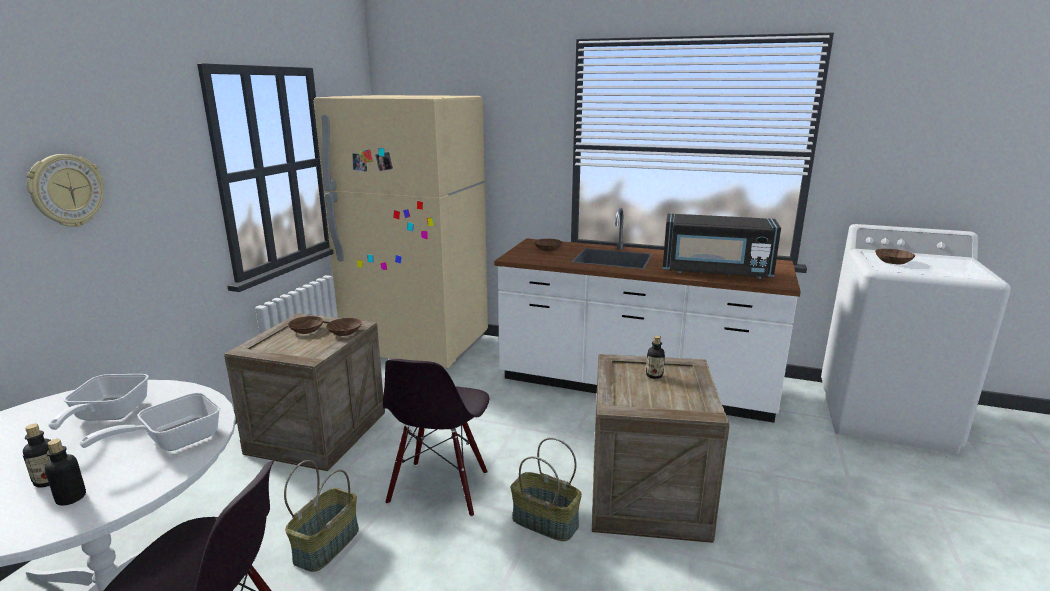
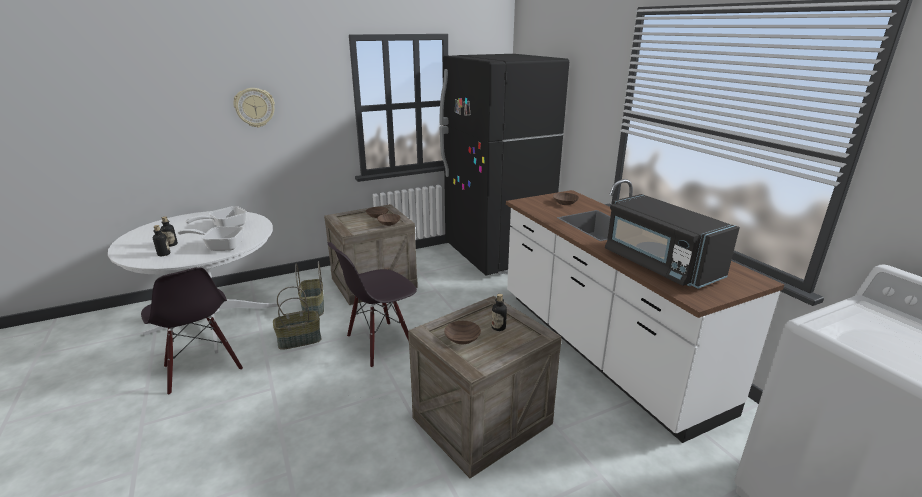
camera: 45 degrees right, 5 degrees up
beige fridge [314,95,488,368] -> black fridge [439,54,569,275]
basket [511,438,582,541] -> basket moved to [295,261,324,316]
brown bowl [875,249,915,264] -> brown bowl moved to [444,321,481,344]

